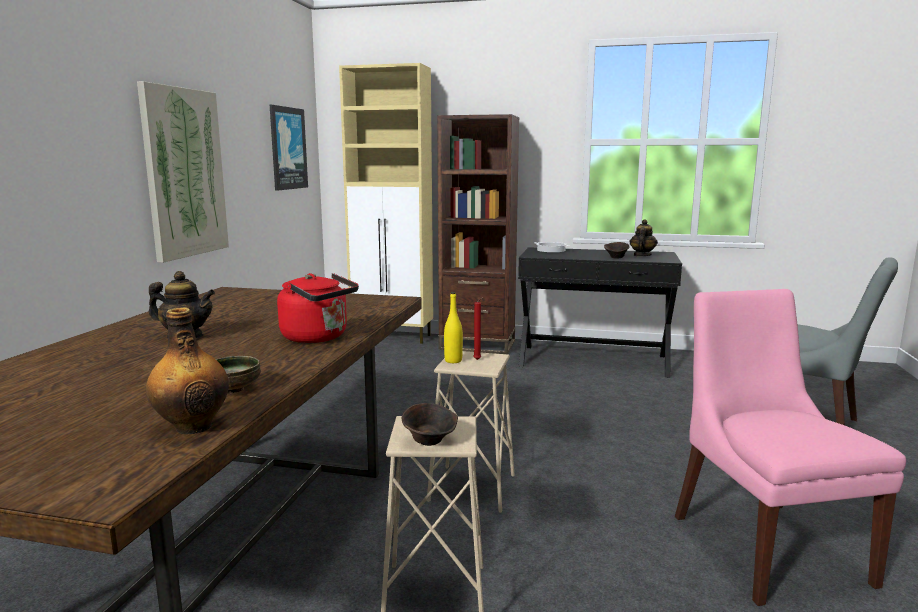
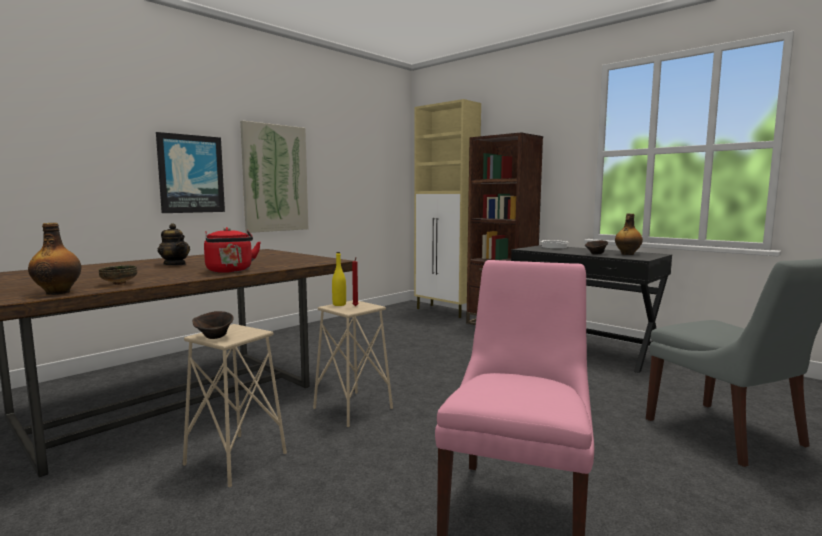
camera: 30 degrees right, 5 degrees down
picture [270,105,308,191] -> picture moved to [156,132,225,213]
teapot [629,219,658,256] -> bottle [615,213,643,255]

